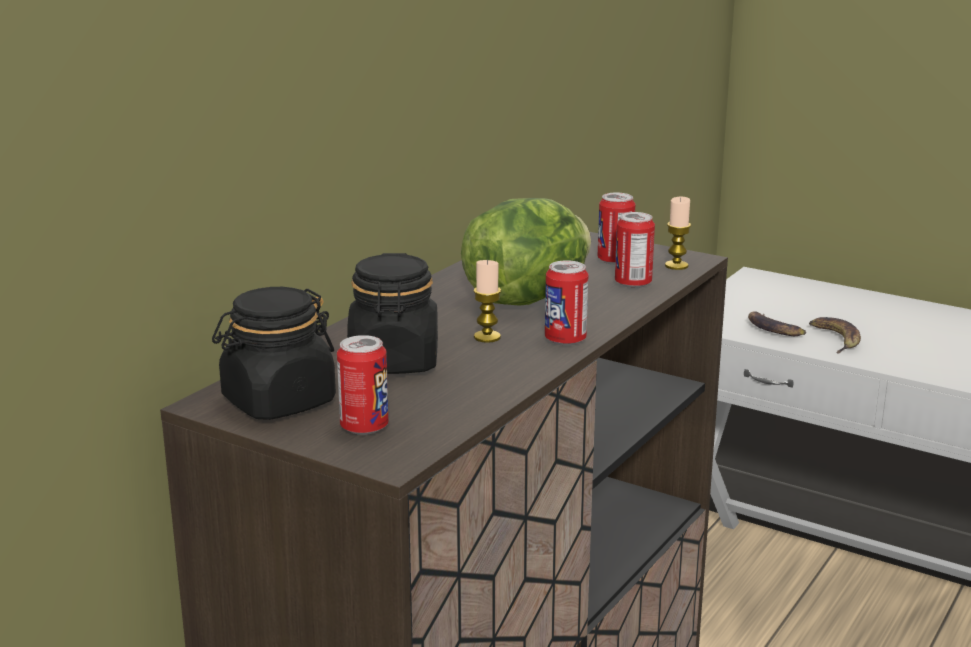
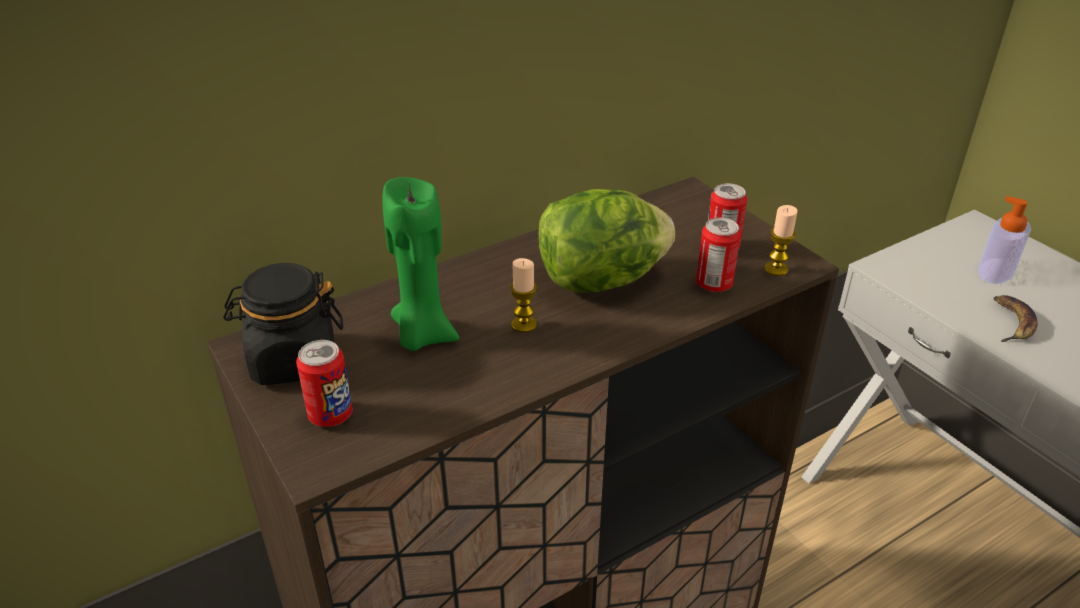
camera: 25 degrees right, 15 degrees up
black jar [347,253,438,374] -> green candle [383,177,460,351]
can [545,260,588,346] -> none
banana [748,311,806,336] -> none
none -> soap dispenser [978,196,1031,284]

